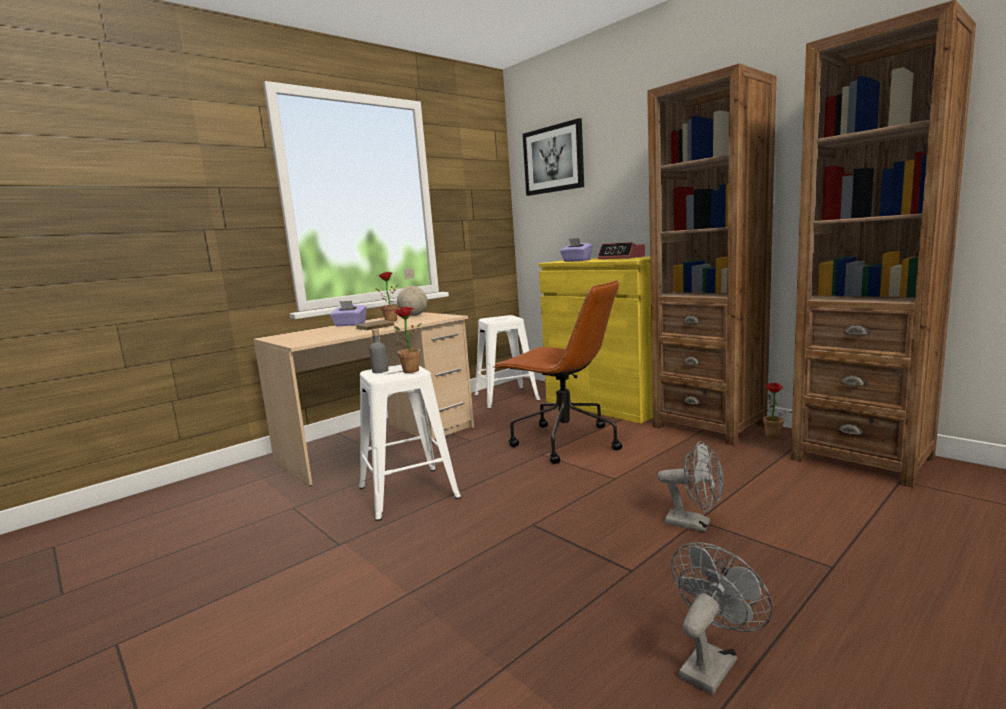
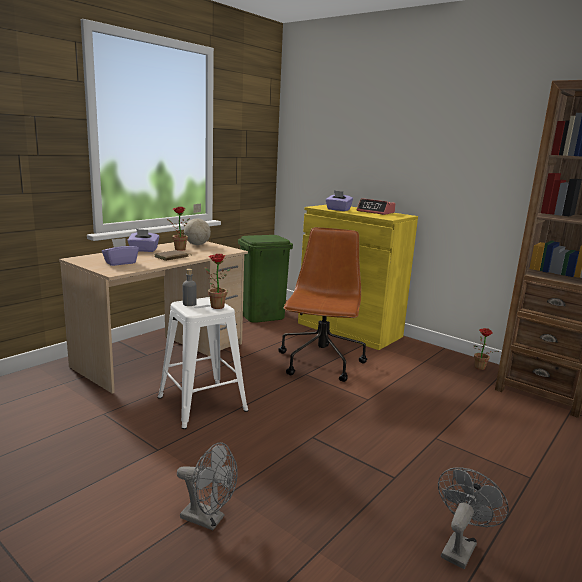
camera: 10 degrees left, 5 degrees up
white stool [474,315,540,409] -> green trash can [238,235,293,323]
brown office chair [494,280,622,464] -> brown office chair turned 105 degrees counterclockwise [278,227,367,382]
picture [523,118,584,196] -> none
brown bookcase [647,63,776,446] -> none
grey fan [658,441,723,532] -> grey fan moved to [177,442,238,530]
none -> purple tissue box [102,238,139,266]

